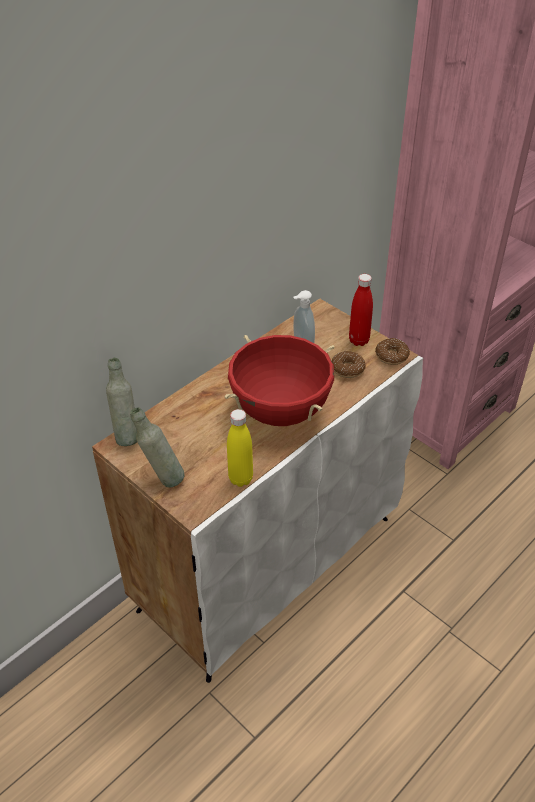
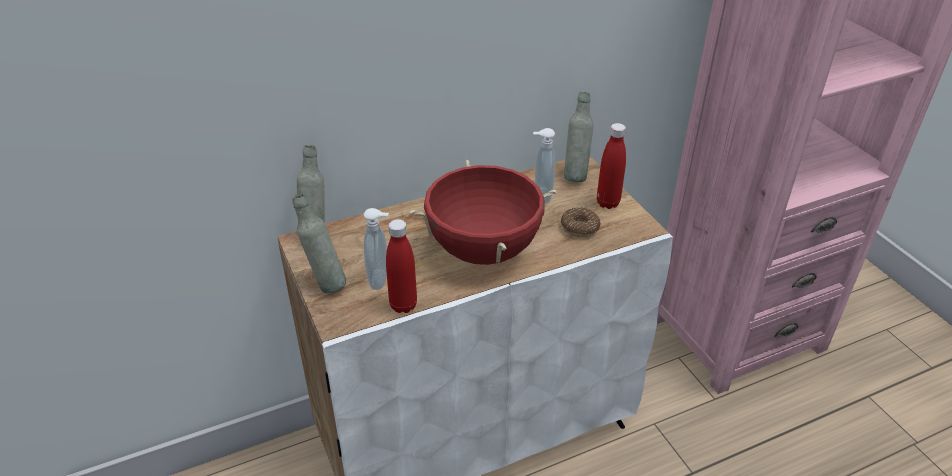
camera: 20 degrees right, 5 degrees down
yellow bottle [227,409,253,487] -> red bottle [386,219,417,313]
donut [375,338,410,365] -> none
none -> soap dispenser [364,208,389,290]
none -> grey bottle [564,92,593,182]

